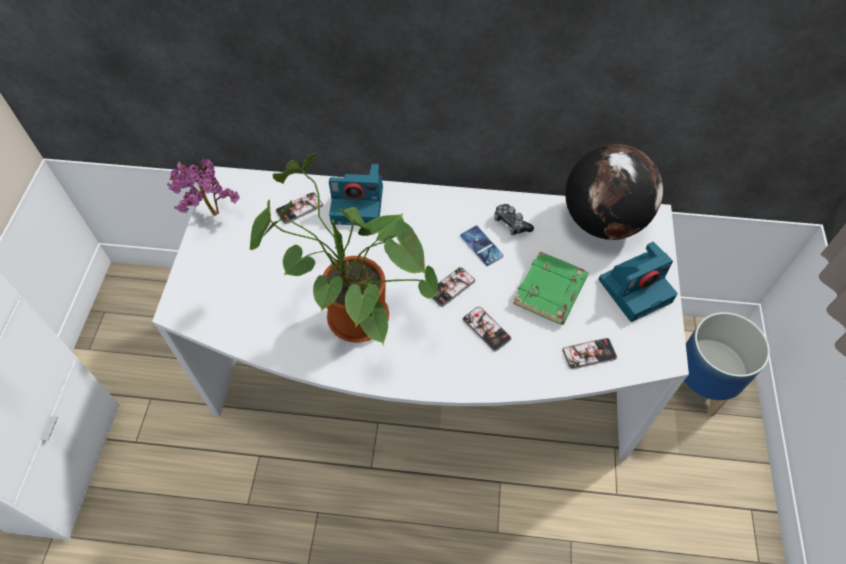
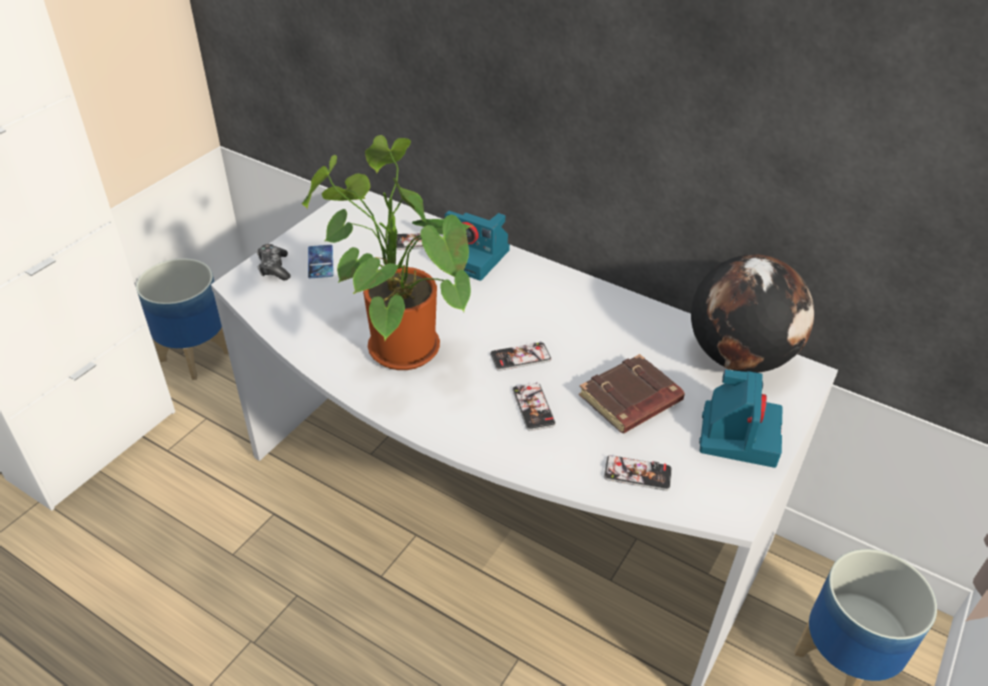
camera: 25 degrees right, 15 degrees down
potted plant [167,159,240,216] -> none
phone [460,226,504,266] -> phone moved to [308,245,334,278]
game controller [494,204,534,235] -> game controller moved to [256,244,290,281]
green book [513,251,588,325] -> brown book [579,354,685,433]
camera [599,242,678,322] -> camera turned 75 degrees counterclockwise [699,370,782,468]
none -> planter [136,258,229,380]

